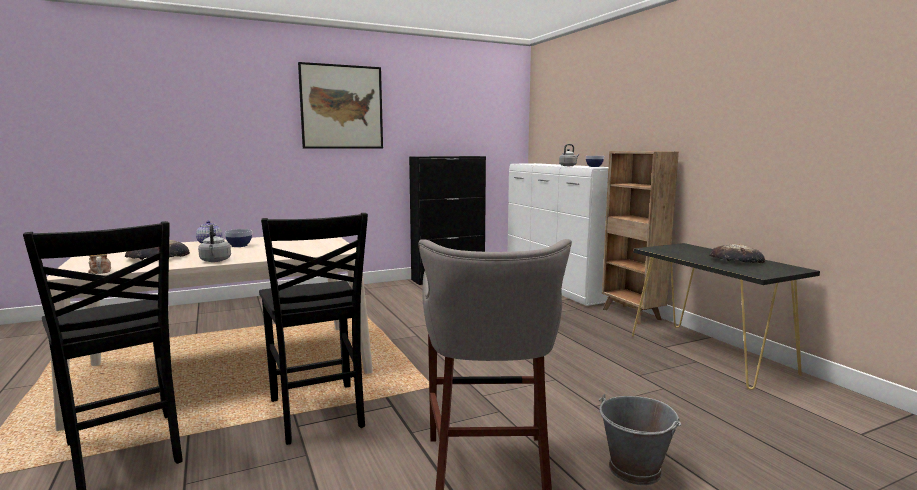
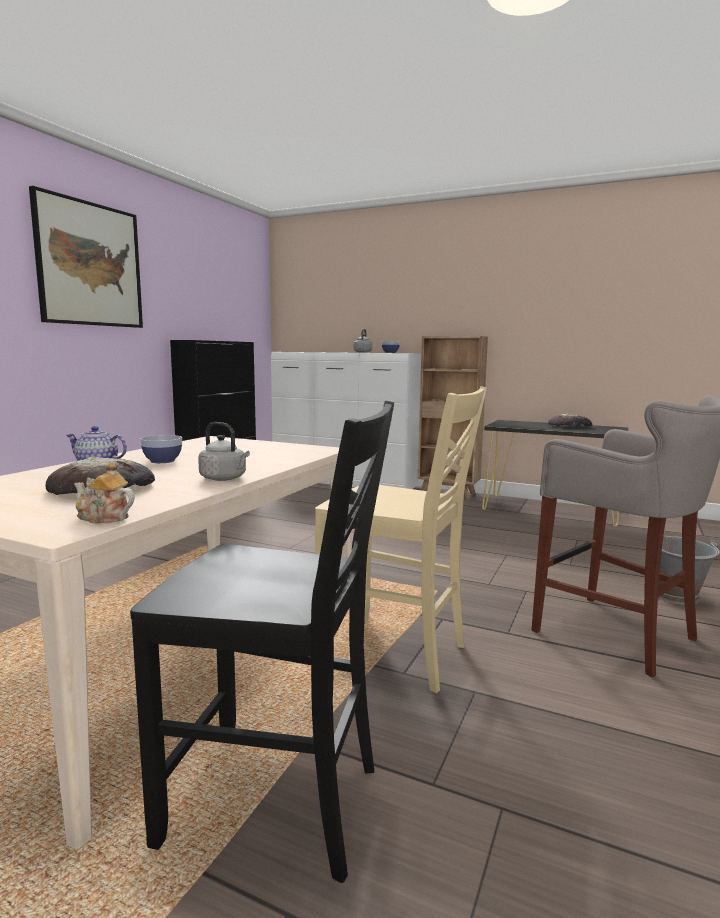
camera: 40 degrees left, 0 degrees up
black chair [259,213,368,445] -> beige chair [315,386,487,693]

